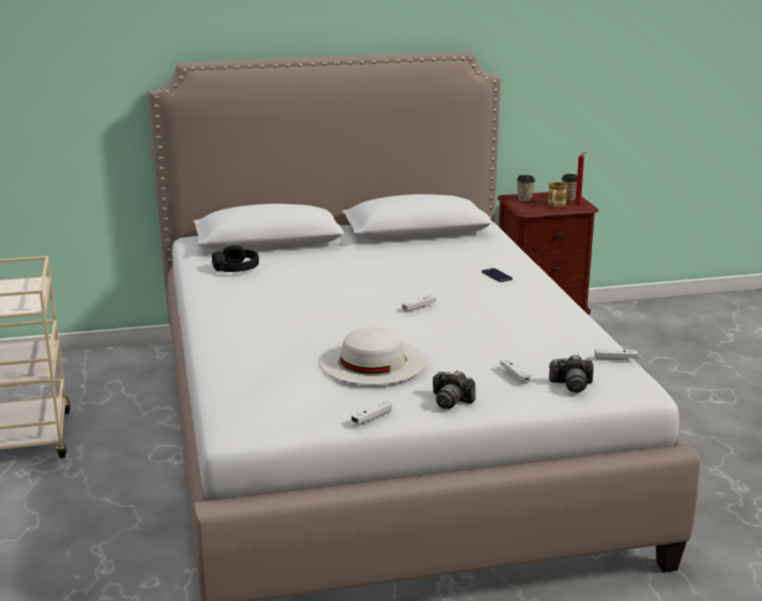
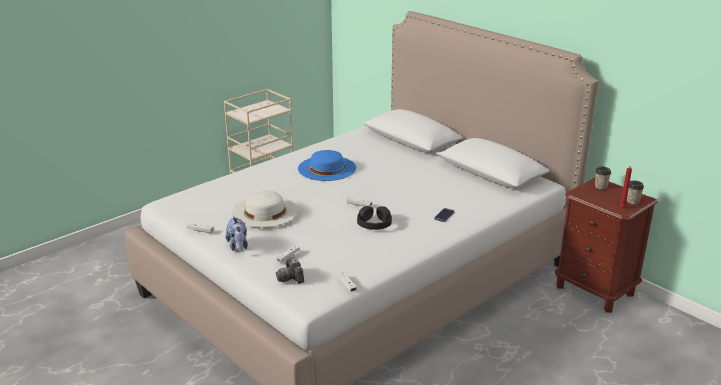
camera: 60 degrees right, 5 degrees up
black headphones [212,245,259,272] -> black headphones moved to [357,206,392,230]
camera [433,370,476,409] -> plush toy [225,216,248,252]
mug [548,182,568,208] -> none
none -> blue hat [298,150,356,181]

